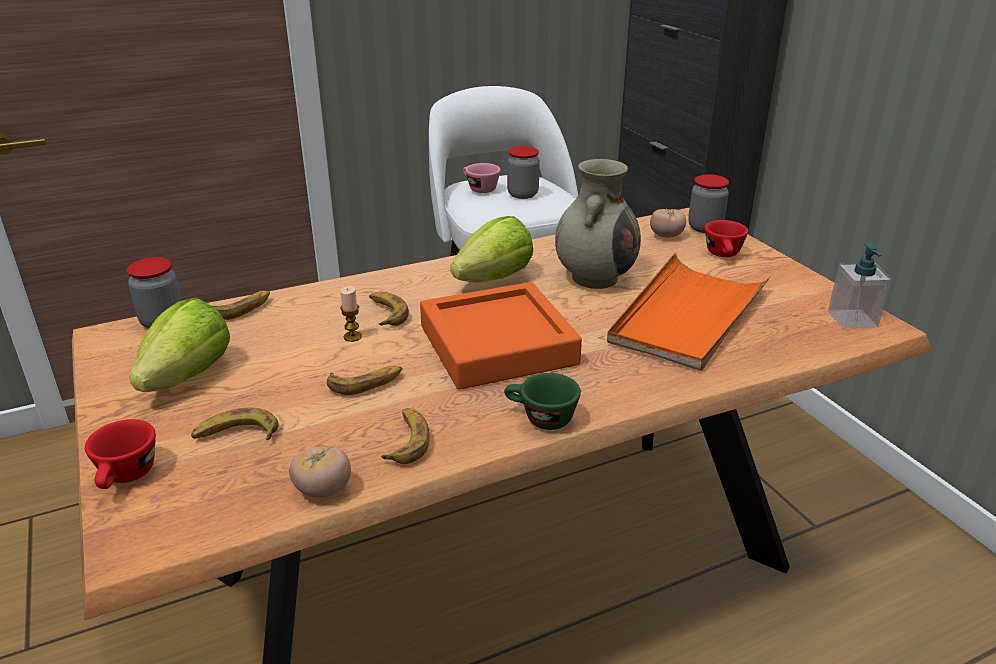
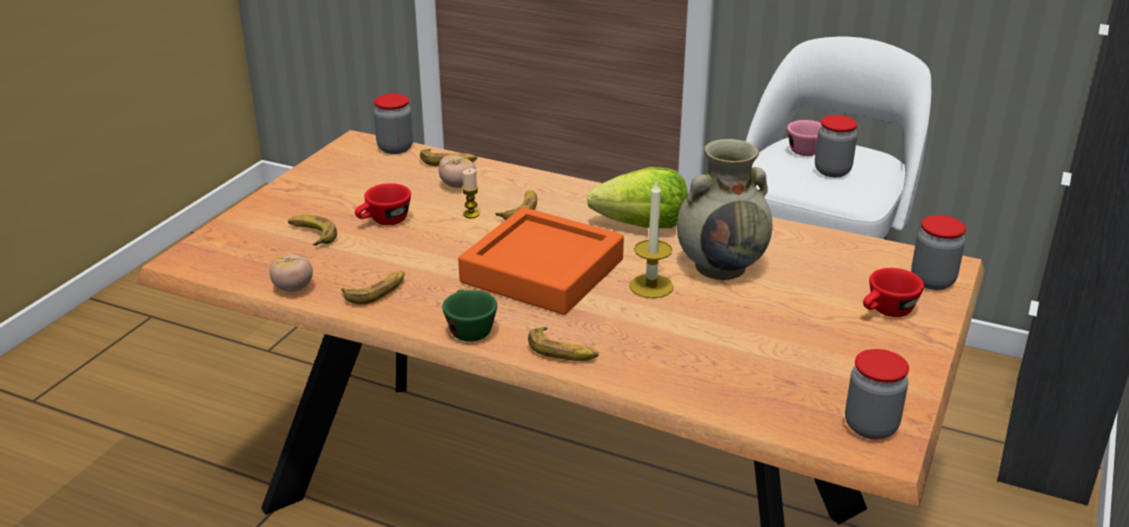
camera: 50 degrees right, 0 degrees up
red cup [85,419,156,489] -> red cup moved to [355,183,411,225]
lettuce [129,297,230,392] -> none
banana [327,366,402,395] -> banana moved to [528,327,599,361]
orange tray [607,253,771,371] -> none
tomato [650,208,686,238] -> tomato moved to [438,155,477,188]
soap dispenser [828,242,892,328] -> jar [845,349,909,439]
none -> candle [629,180,674,299]

